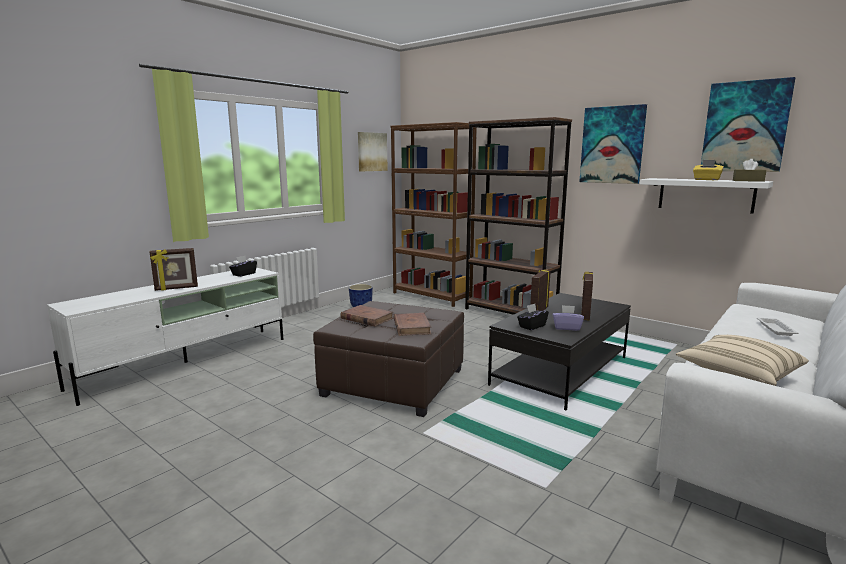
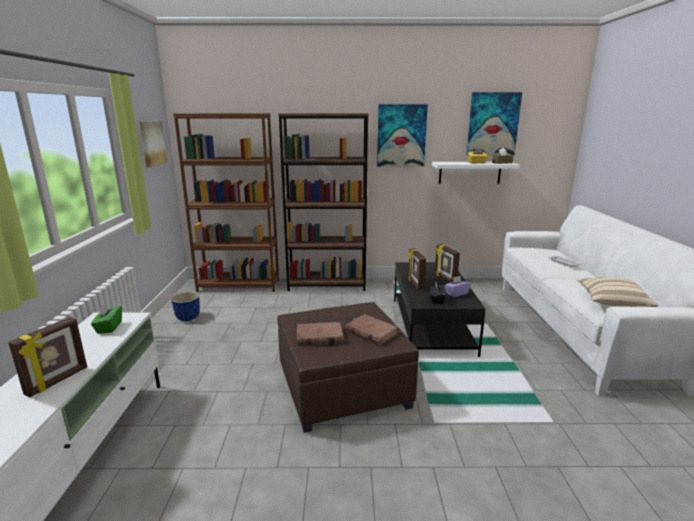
camera: 40 degrees left, 5 degrees up
black tissue box [229,256,257,277] -> green tissue box [91,303,122,334]

